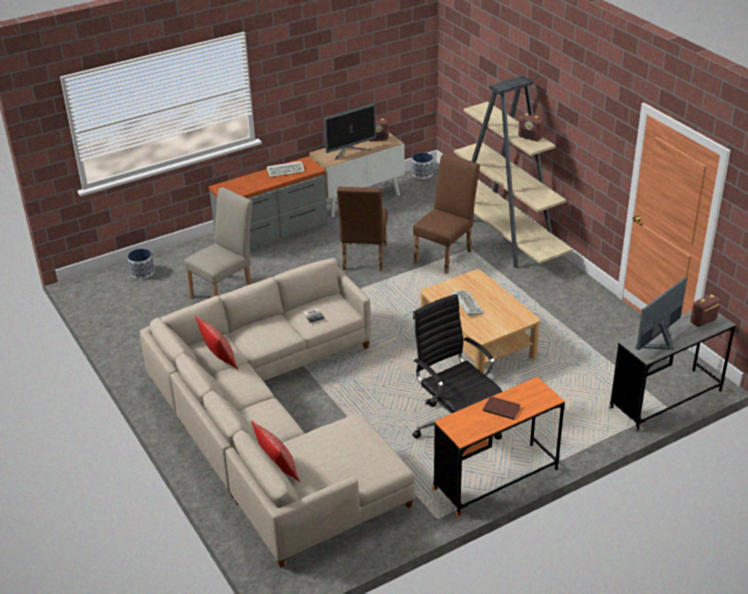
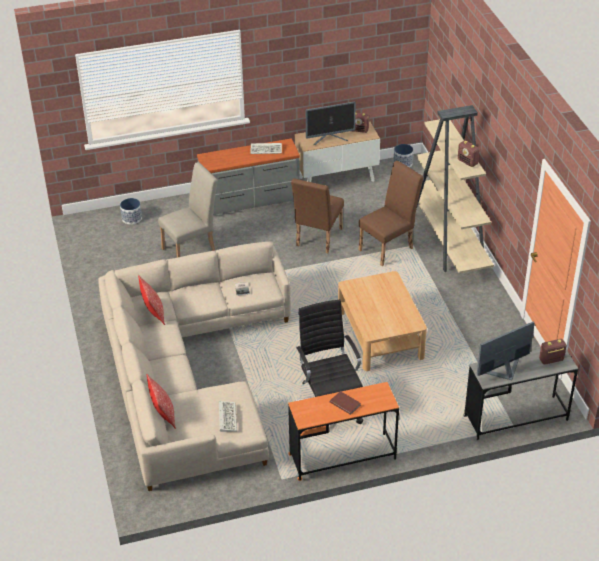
camera: 15 degrees right, 5 degrees up
keyboard [452,290,484,316] -> keyboard moved to [219,401,237,432]

